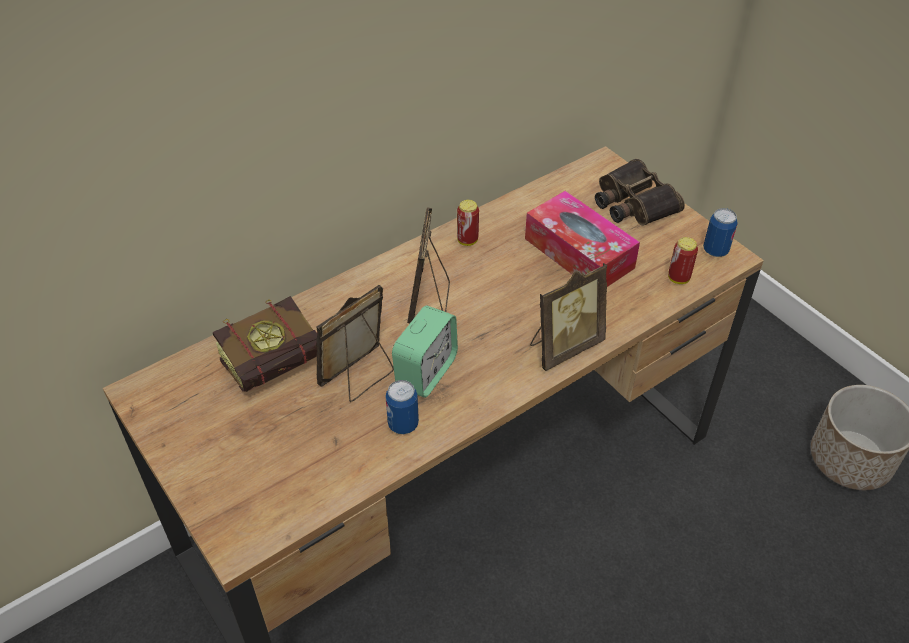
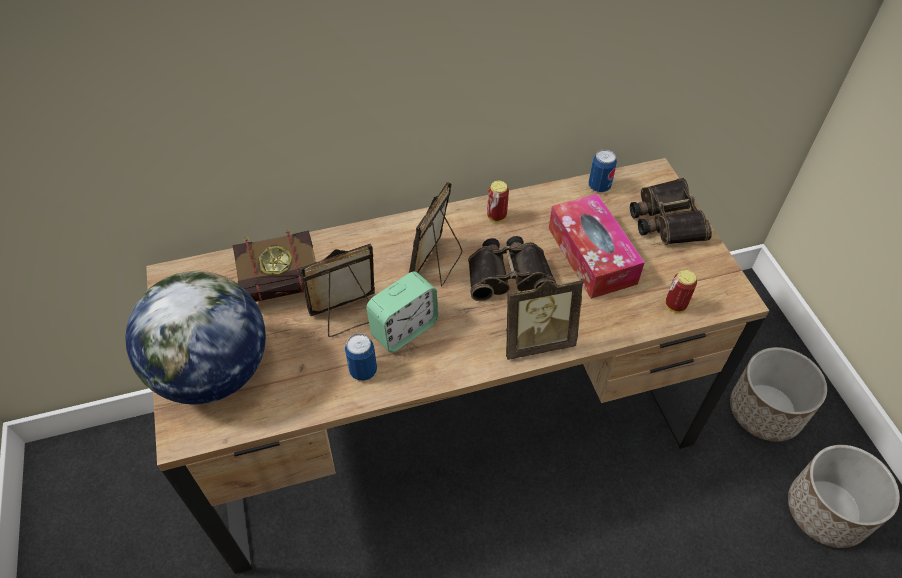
camera: 20 degrees right, 5 degrees up
can [703,208,738,257] -> can moved to [589,149,617,192]
none -> globe [125,271,266,405]
none -> binoculars [468,236,557,302]
none -> planter [730,347,827,442]

